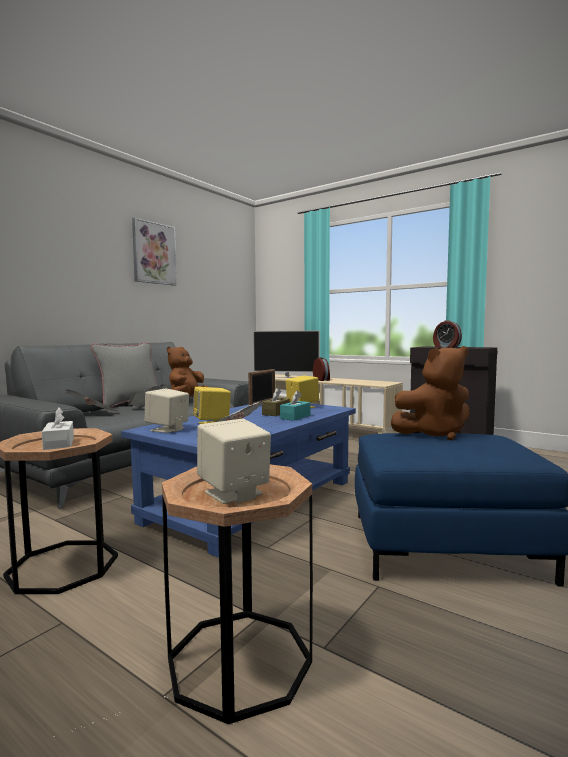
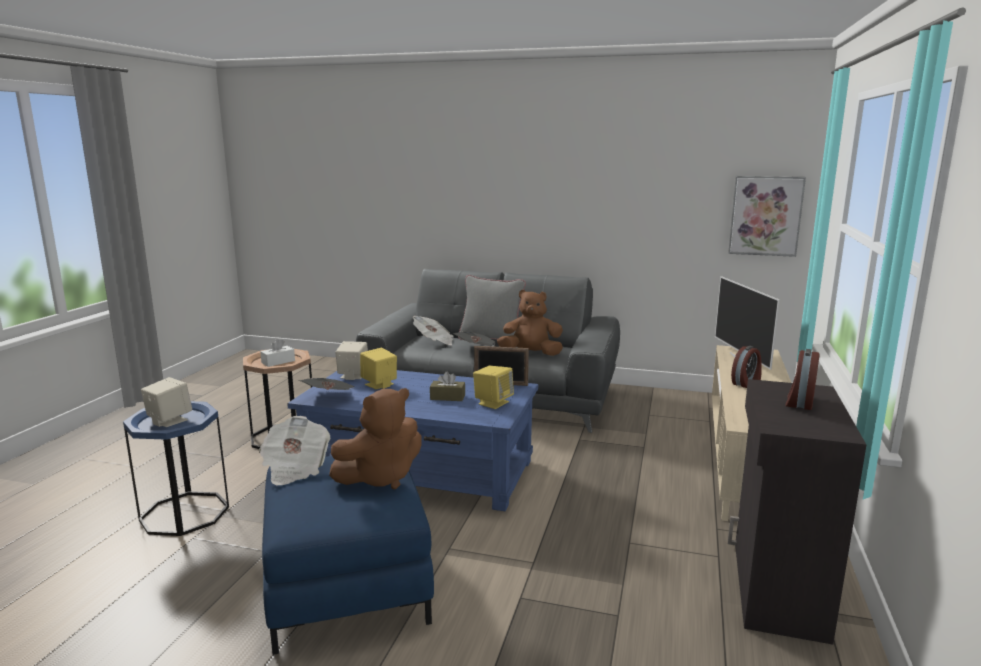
camera: 70 degrees right, 10 degrees up
picture [132,217,177,286] -> picture moved to [728,176,806,257]
brown side table [162,464,313,724] -> blue side table [123,401,229,536]
turquoise tissue box [280,390,311,421] -> none
brown plush toy [391,346,470,440] -> brown plush toy turned 90 degrees counterclockwise [329,388,422,489]
none -> newspaper [259,416,331,486]

